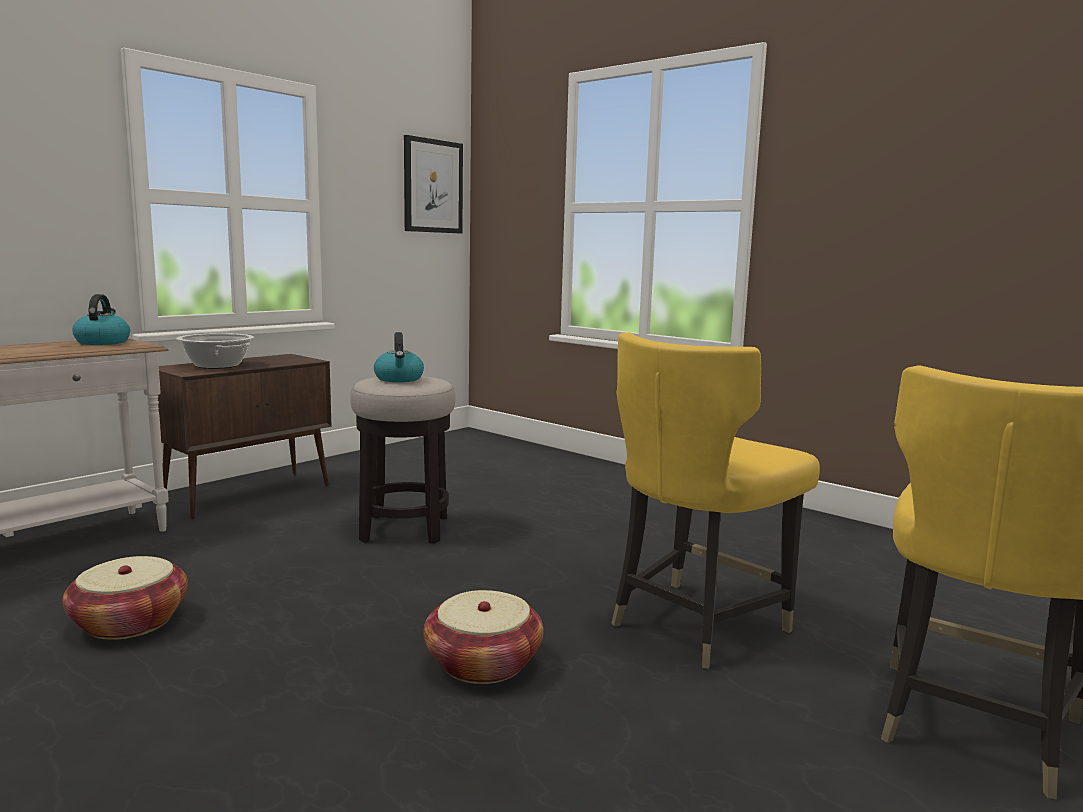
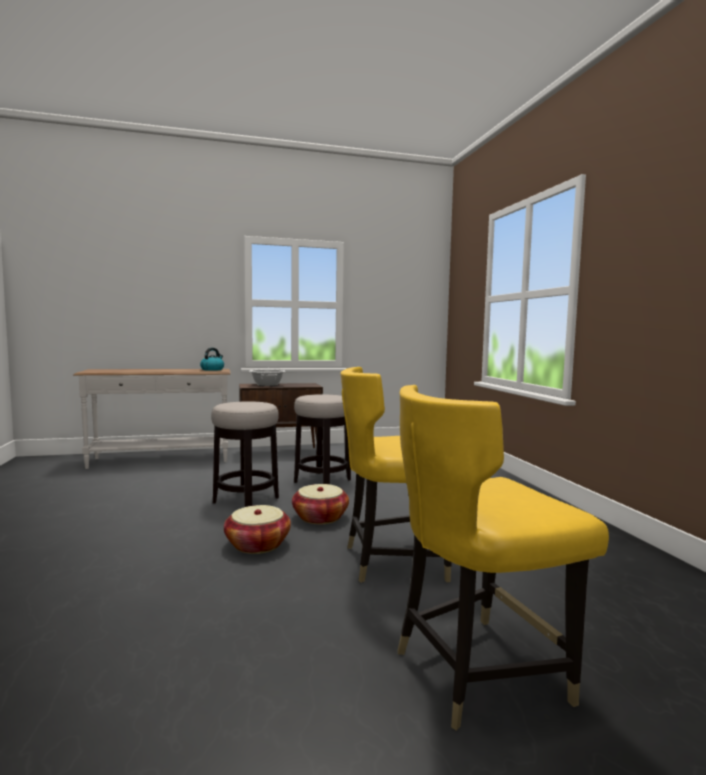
camera: 35 degrees right, 5 degrees down
basket [63,556,188,640] -> basket moved to [292,484,349,524]
kettle [374,332,424,382] -> none
picture [404,135,463,233] -> none
none -> stool [211,401,279,507]

